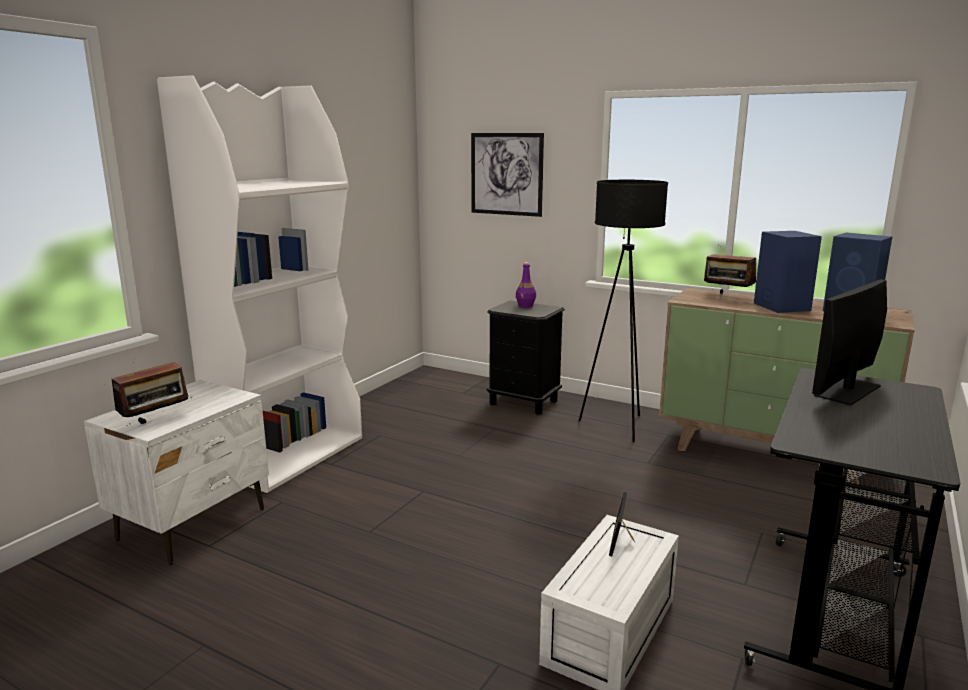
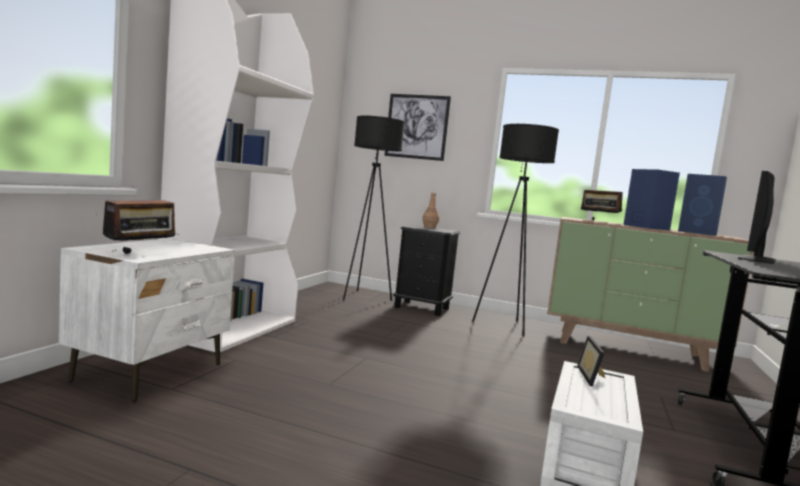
camera: 10 degrees left, 10 degrees down
purple bottle [516,262,536,308] -> brown bottle [422,192,439,229]
none -> black floor lamp [343,115,405,301]

